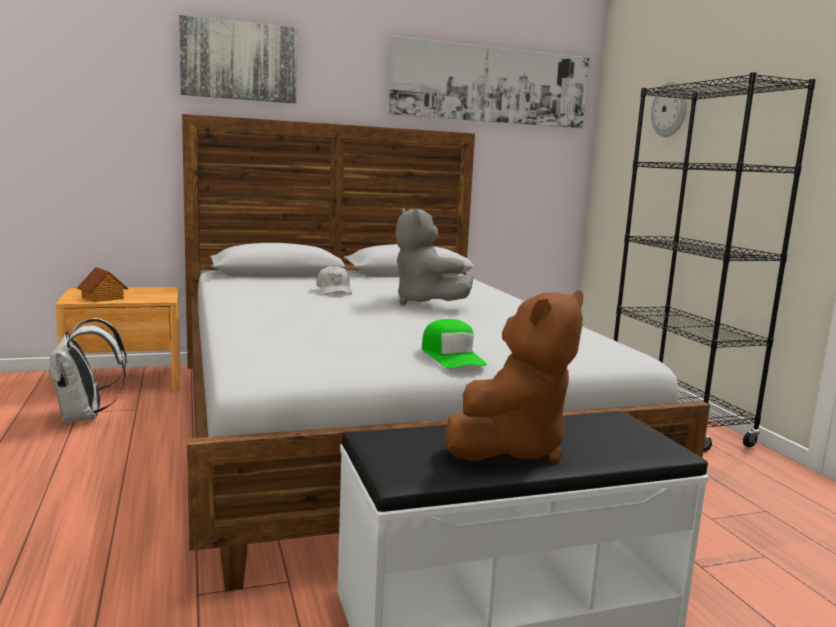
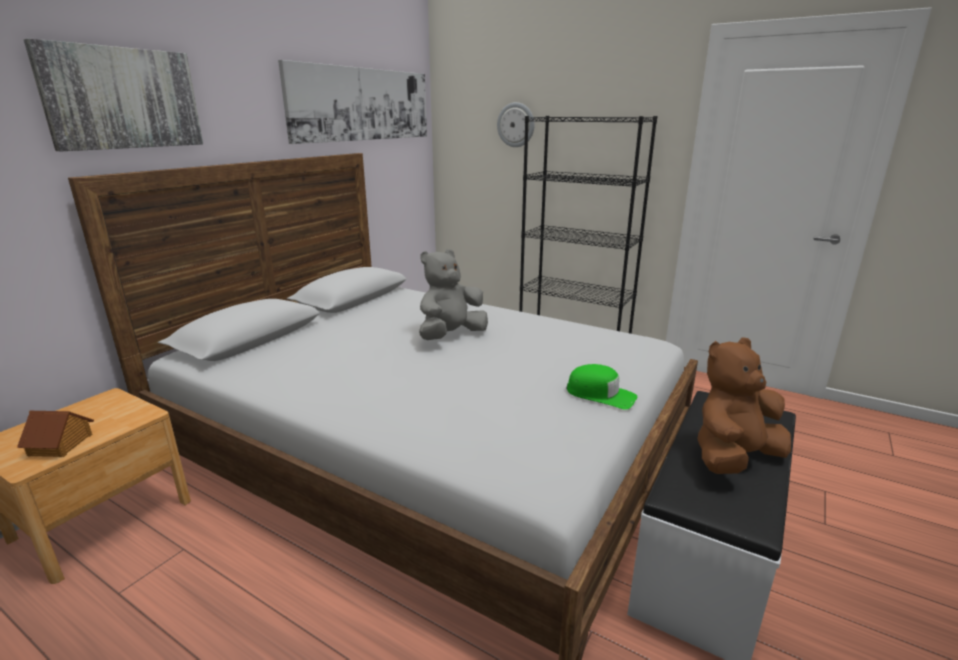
camera: 40 degrees left, 10 degrees up
white backpack [48,318,127,423] -> none
white cap [317,265,352,295] -> none
grey plush toy [395,208,473,305] -> grey plush toy turned 120 degrees clockwise [419,249,488,340]
brown plush toy [445,290,583,463] -> brown plush toy turned 120 degrees counterclockwise [698,337,791,474]

